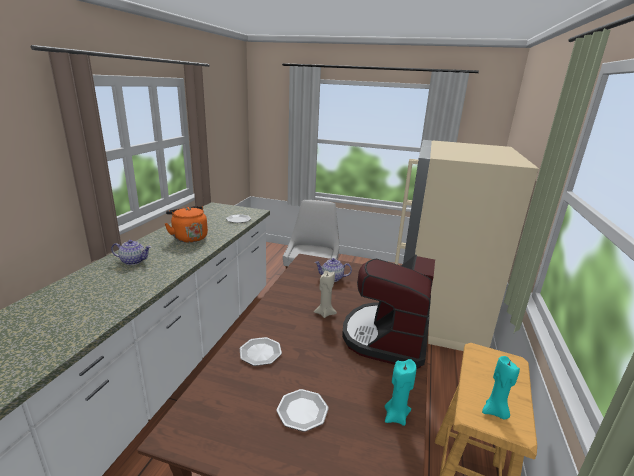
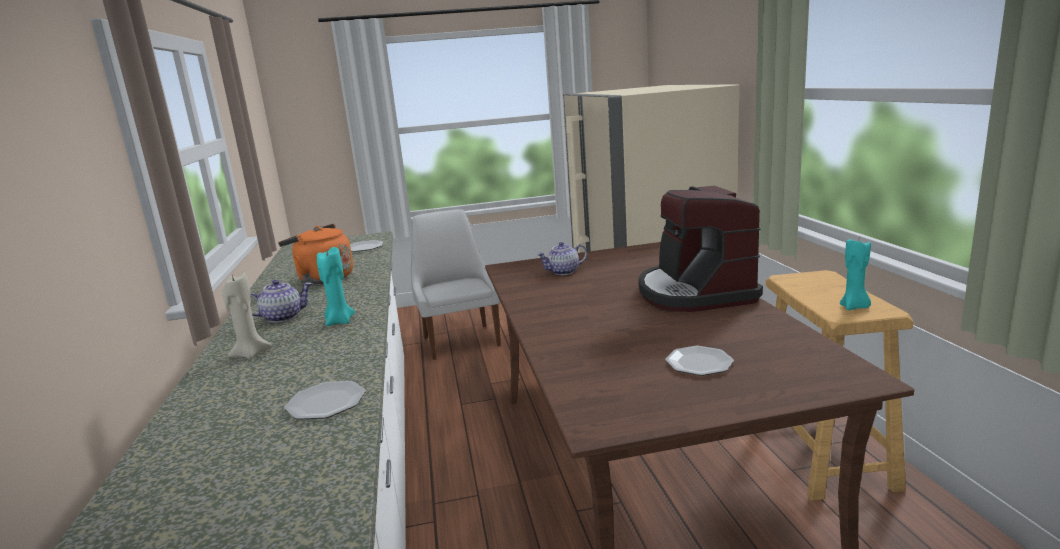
camera: 25 degrees left, 5 degrees down
plate [240,337,282,366] -> plate moved to [284,381,366,420]
beige candle [314,271,337,318] -> beige candle moved to [222,273,272,359]
turquoise candle [385,359,416,426] -> turquoise candle moved to [317,247,355,326]

